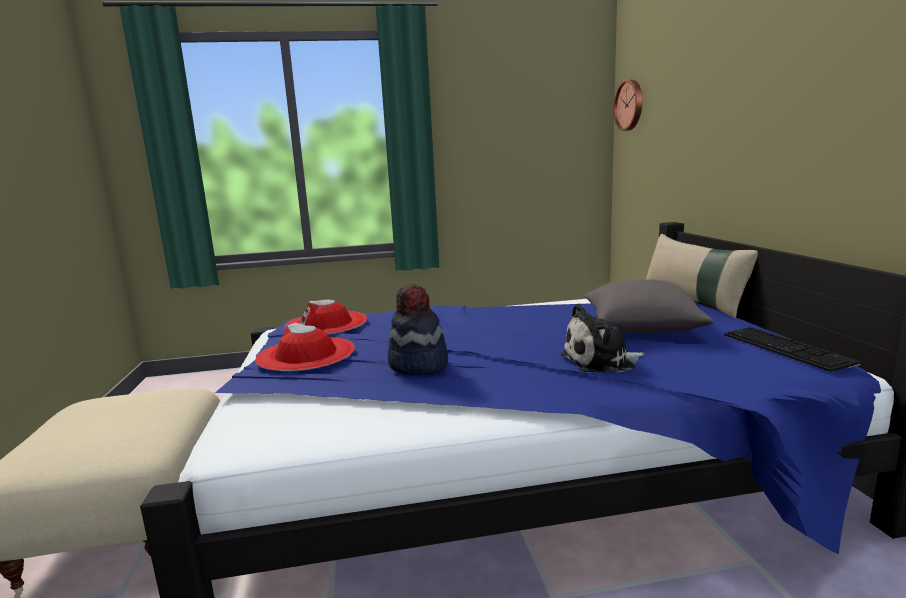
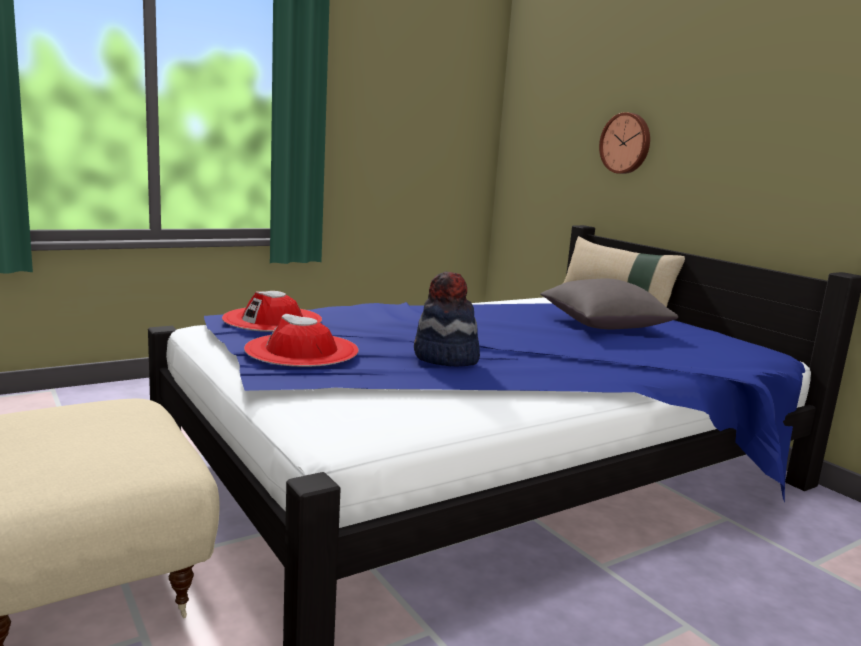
camera: 25 degrees left, 0 degrees up
plush toy [561,303,645,373] -> none
wall clock [614,80,642,131] -> wall clock moved to [599,112,650,174]
keyboard [724,327,861,372] -> none

